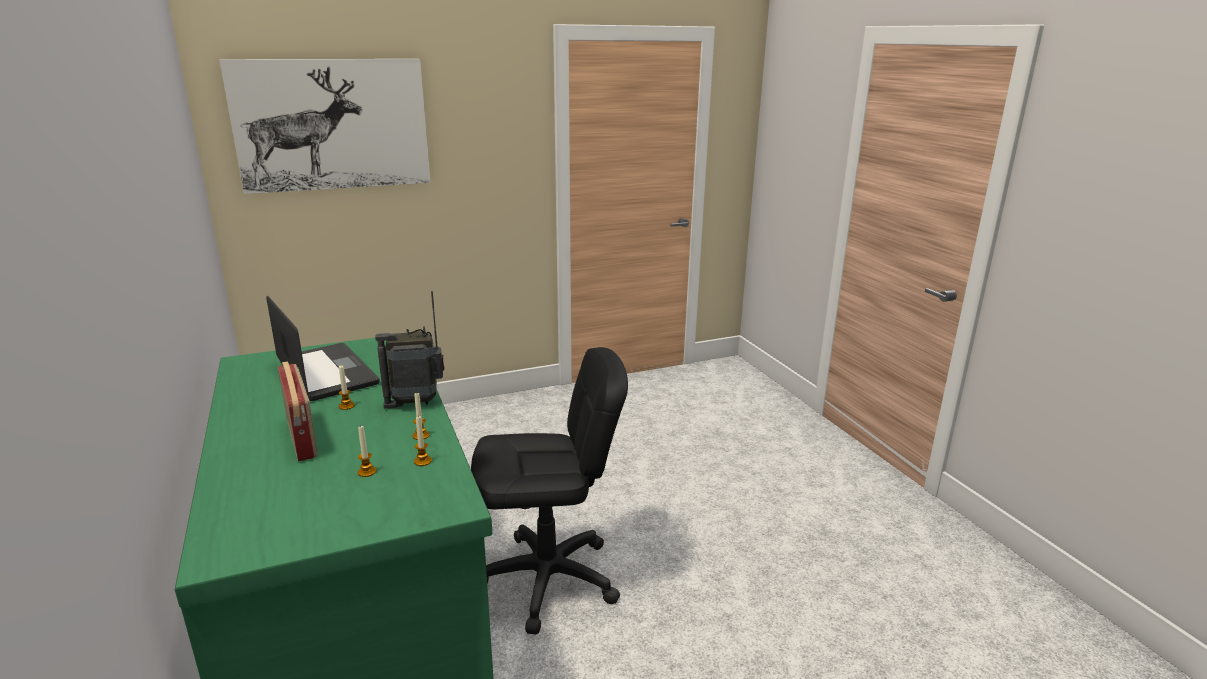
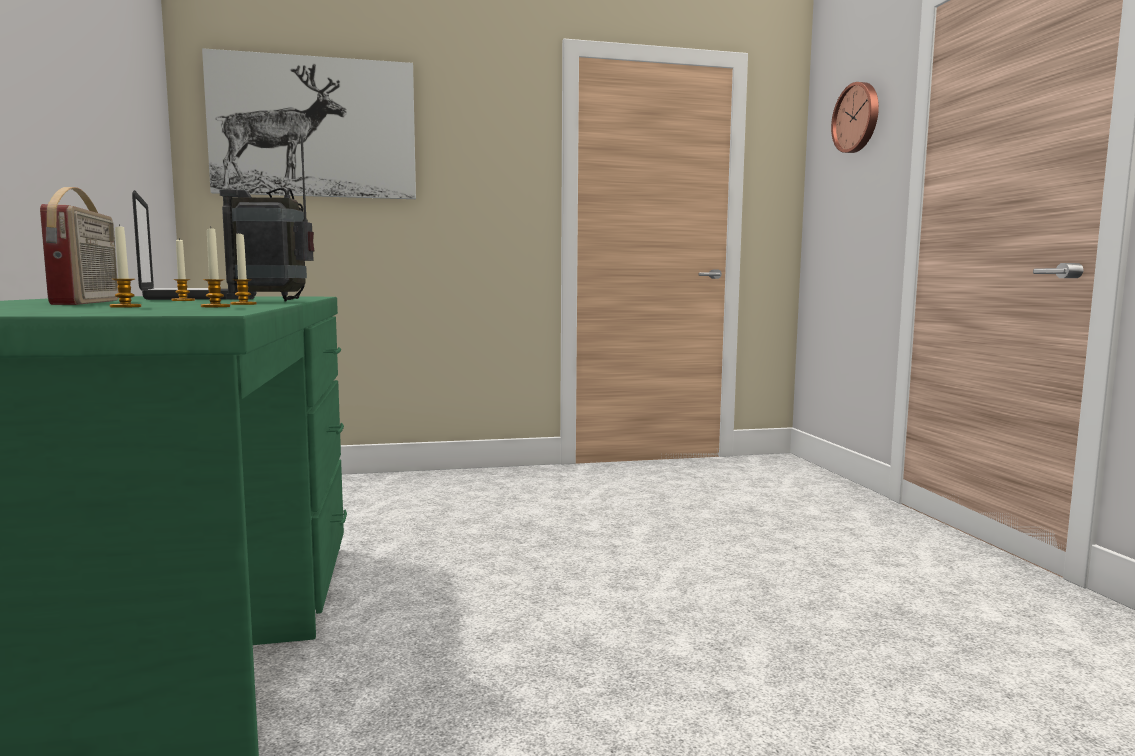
camera: 10 degrees right, 15 degrees down
black office chair [471,347,628,635] -> none
none -> wall clock [831,82,879,153]

